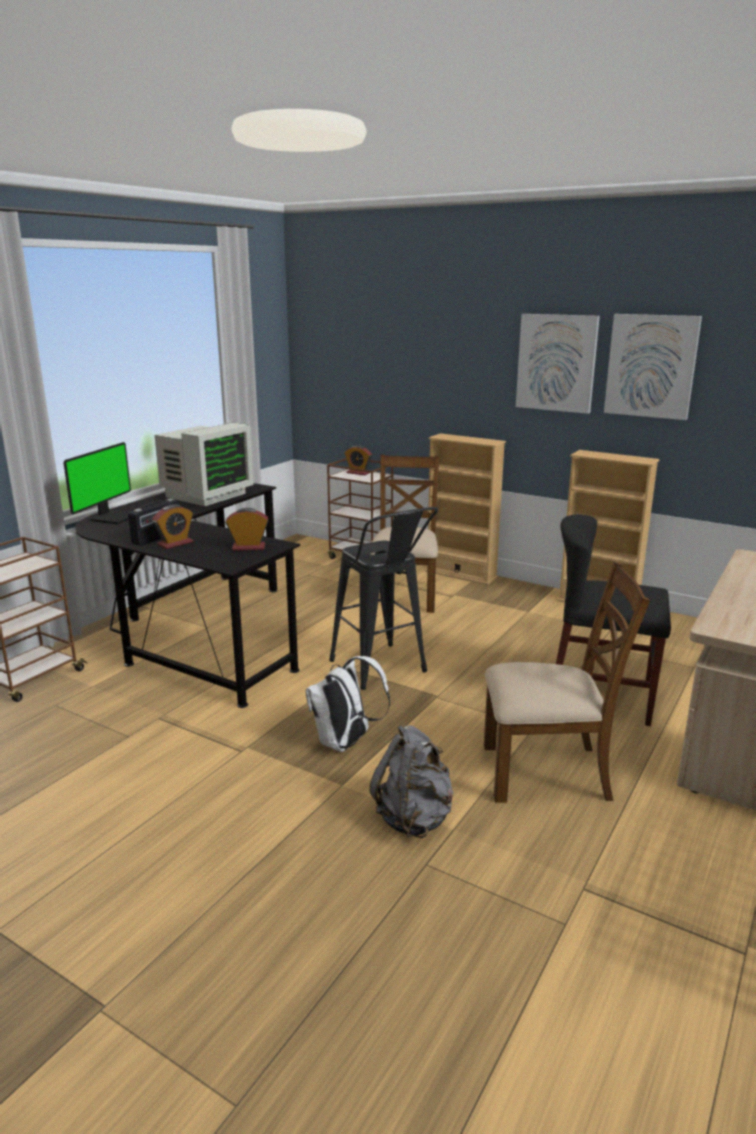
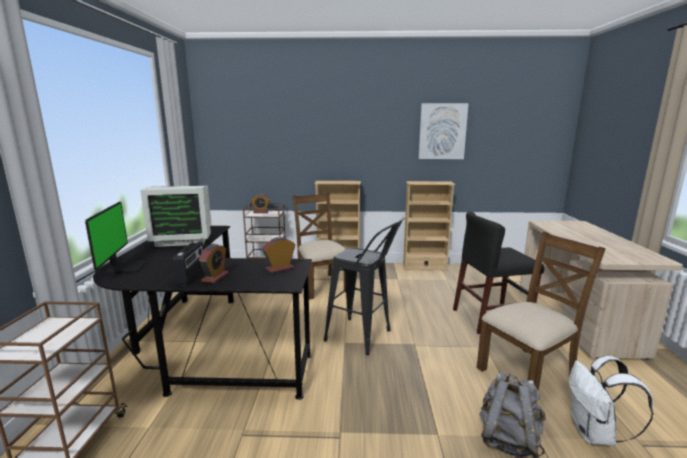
camera: 30 degrees left, 5 degrees down
monitor [155,423,253,506] -> monitor turned 75 degrees clockwise [140,185,211,247]
white backpack [305,656,390,752] -> white backpack moved to [569,356,653,446]
picture [516,314,600,414] -> none

